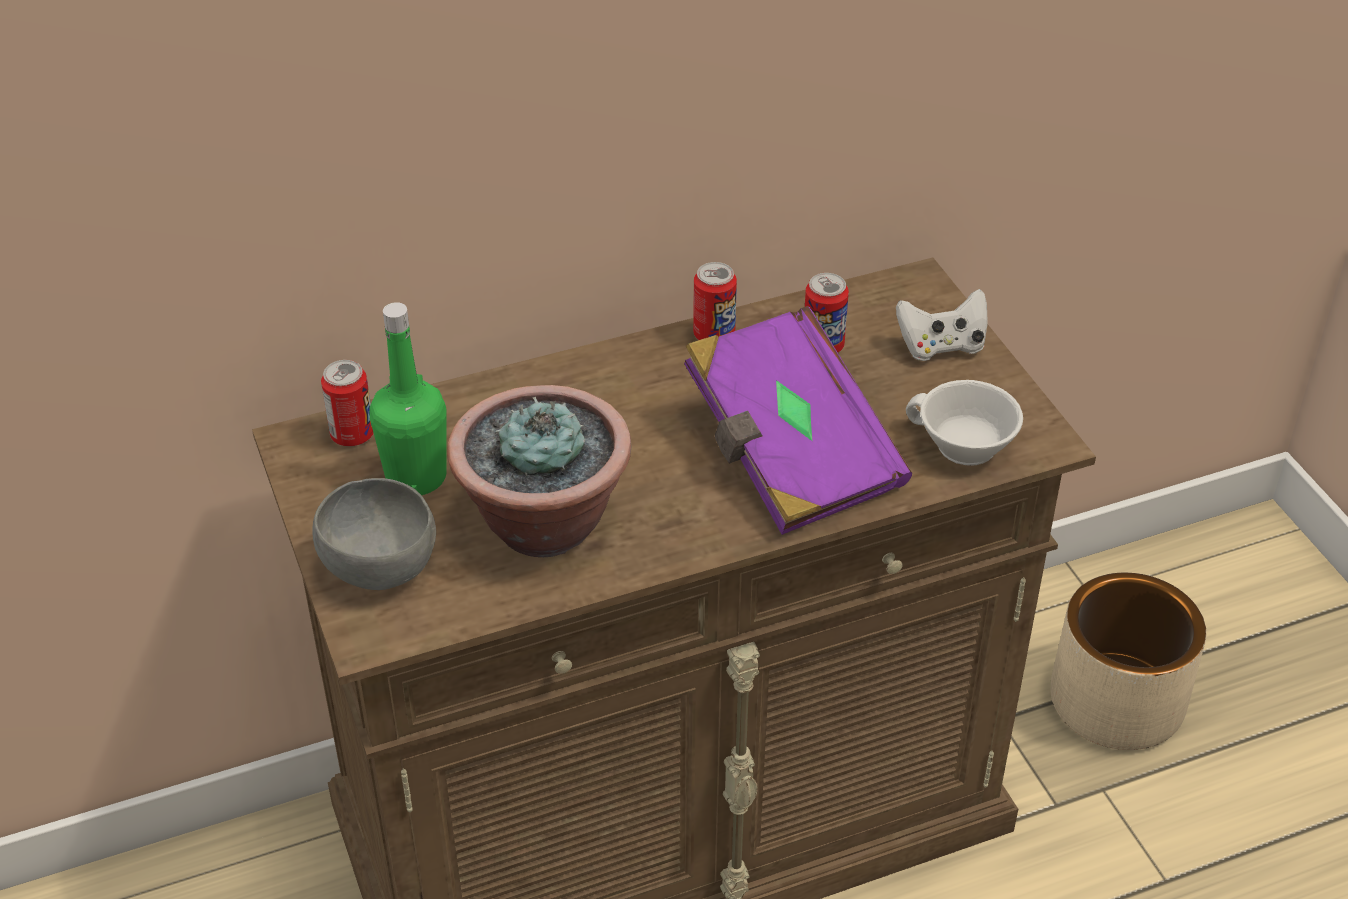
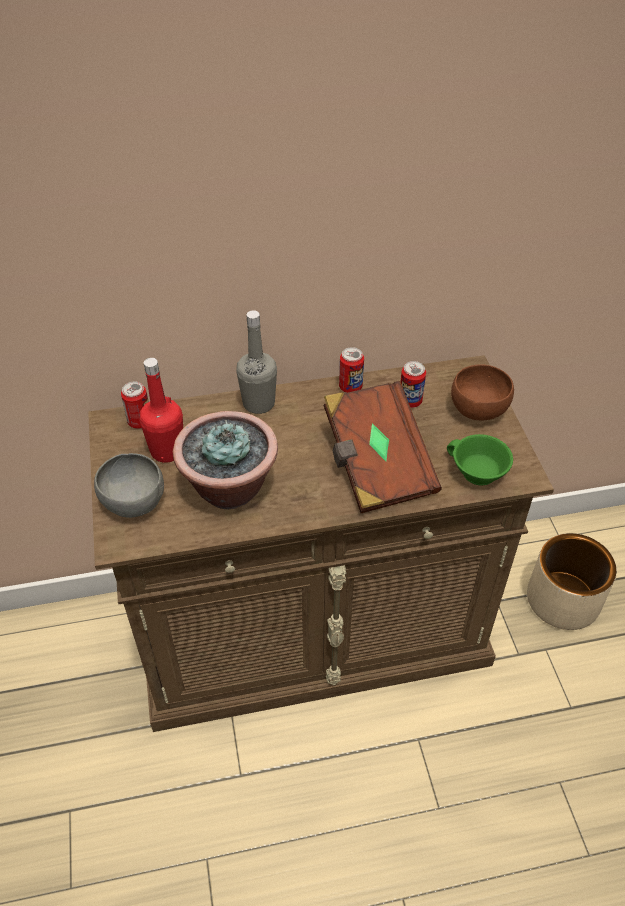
camera: 10 degrees right, 5 degrees up
green bottle [369,302,447,495] -> red bottle [140,358,183,463]
purple book [684,306,912,535] -> brown book [324,381,442,513]
white game controller [896,289,988,361] -> brown bowl [451,364,514,421]
white cup [906,380,1023,466] -> green cup [447,434,513,486]
none -> grey bottle [236,310,277,414]

